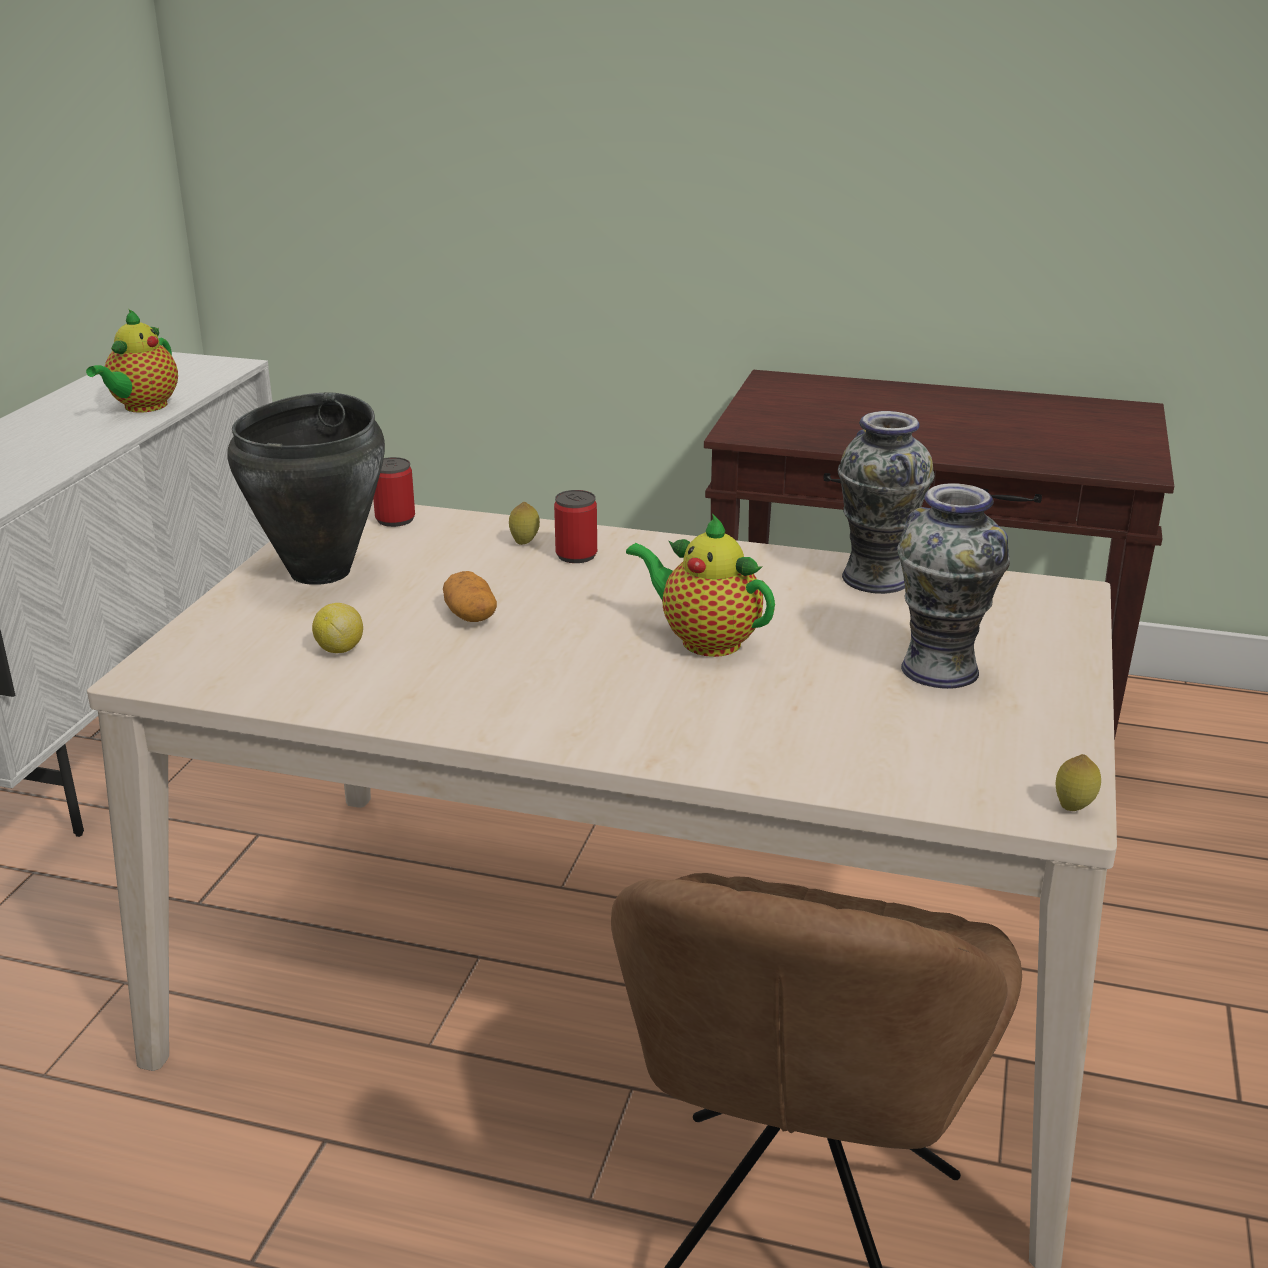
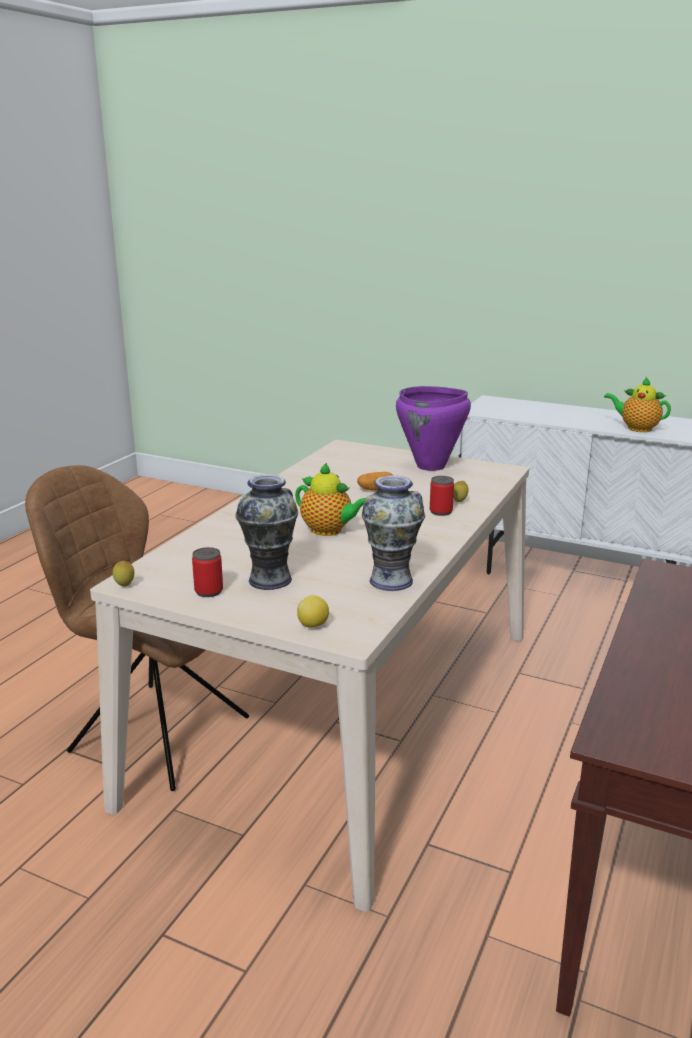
camera: 100 degrees right, 5 degrees down
black cooking pot [227,392,385,585] -> purple cooking pot [396,386,471,471]
lemon [312,603,363,653] -> lemon moved to [297,595,329,628]
can [373,457,415,527] -> can moved to [192,547,223,597]
teapot [626,513,775,657] -> teapot turned 75 degrees clockwise [295,463,366,536]

